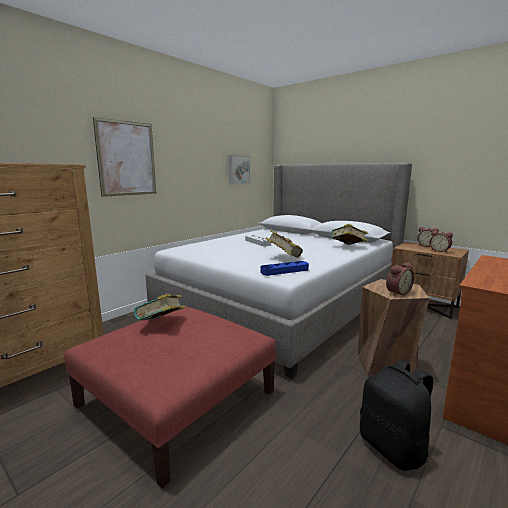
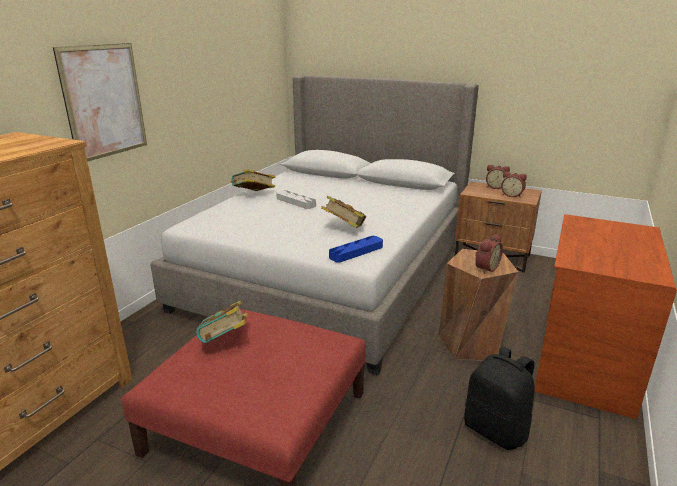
camera: 15 degrees left, 10 degrees up
picture [229,155,250,184] -> none
book [331,224,368,245] -> book moved to [231,169,275,191]

